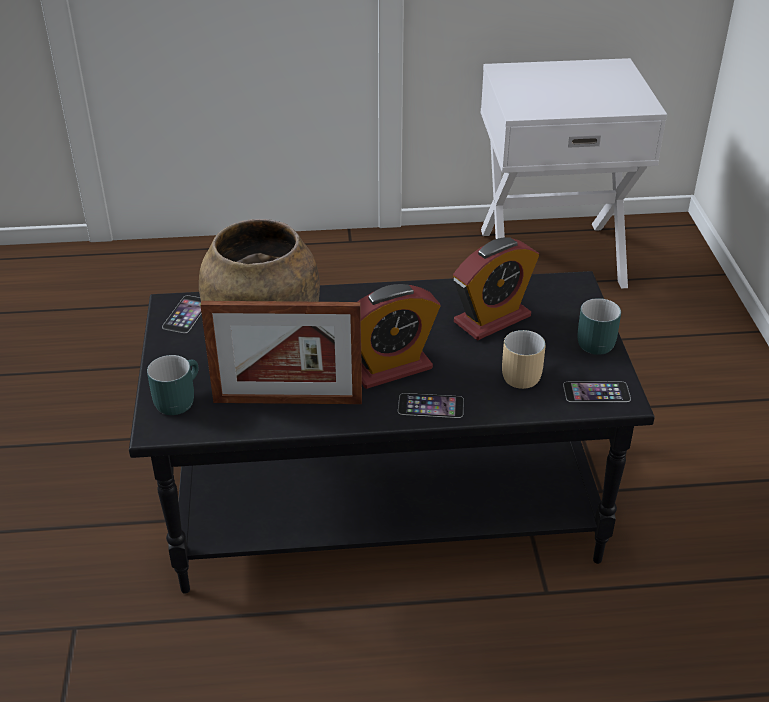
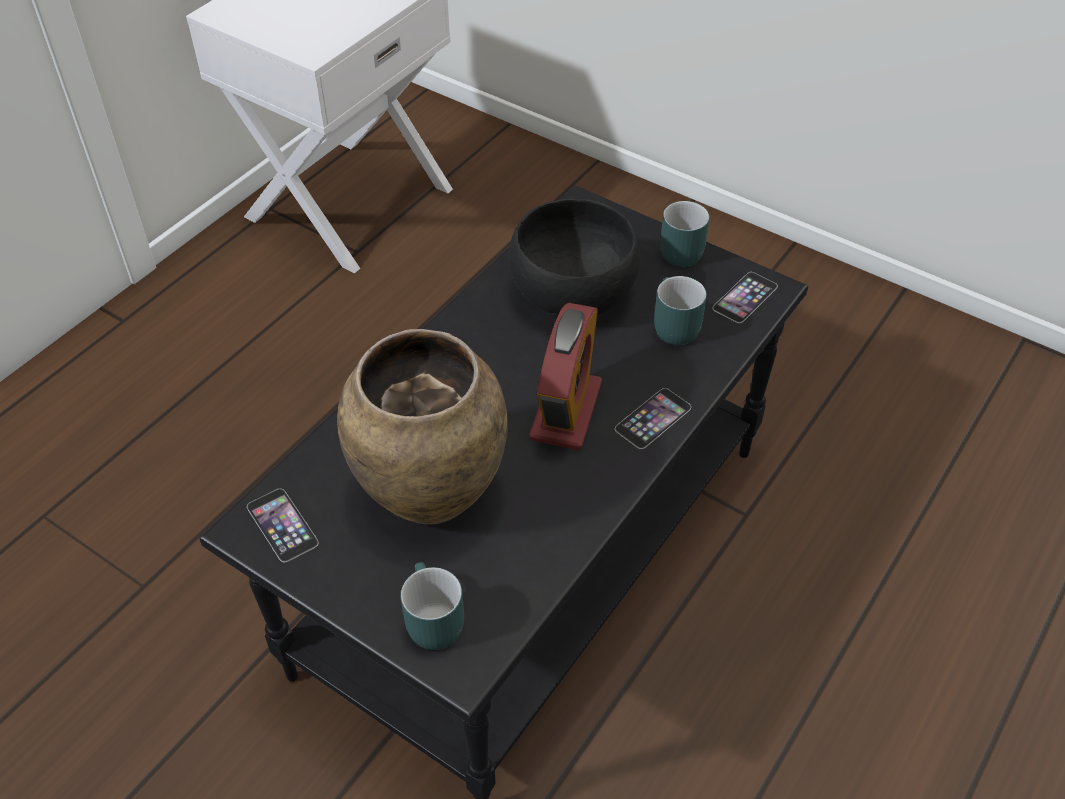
camera: 50 degrees left, 10 degrees up
picture frame [200,301,362,404] -> none
alarm clock [453,237,539,340] -> black bowl [509,199,640,316]
beige mug [502,330,546,389] -> turquoise mug [654,276,707,345]

